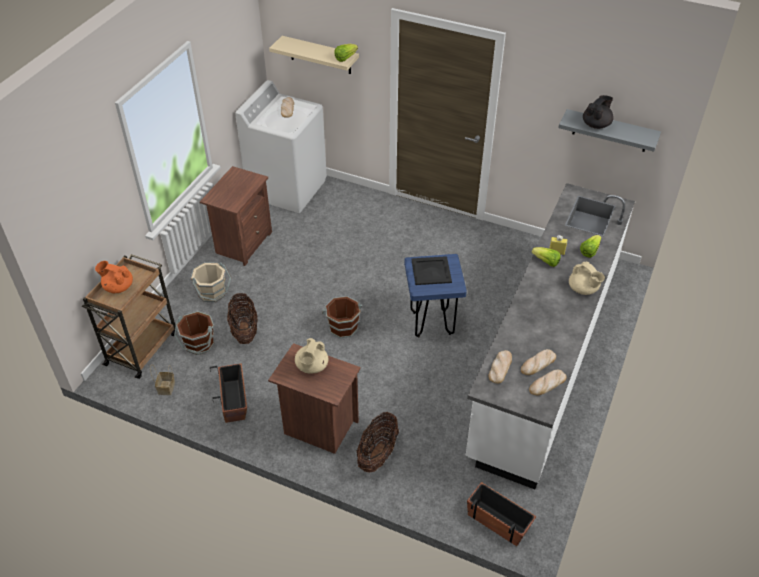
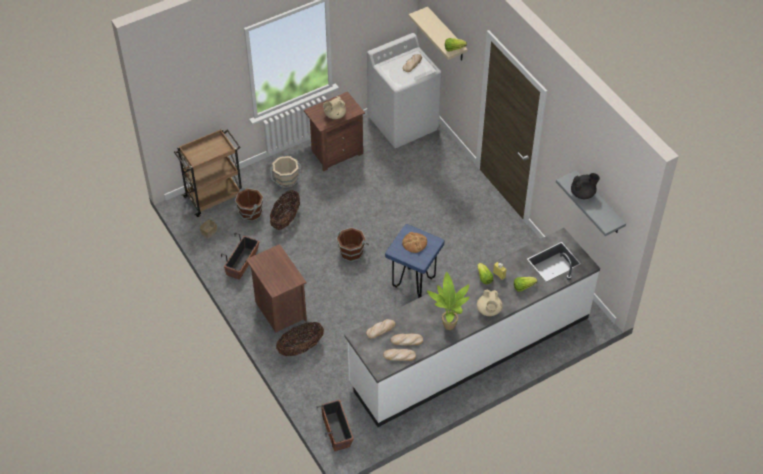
camera: 35 degrees right, 5 degrees up
orange teapot [95,261,133,293] -> none
beige teapot [295,338,329,374] -> beige teapot moved to [323,96,346,119]
black tray [411,256,452,285] -> bread [402,232,427,253]
none -> potted plant [427,272,469,330]

